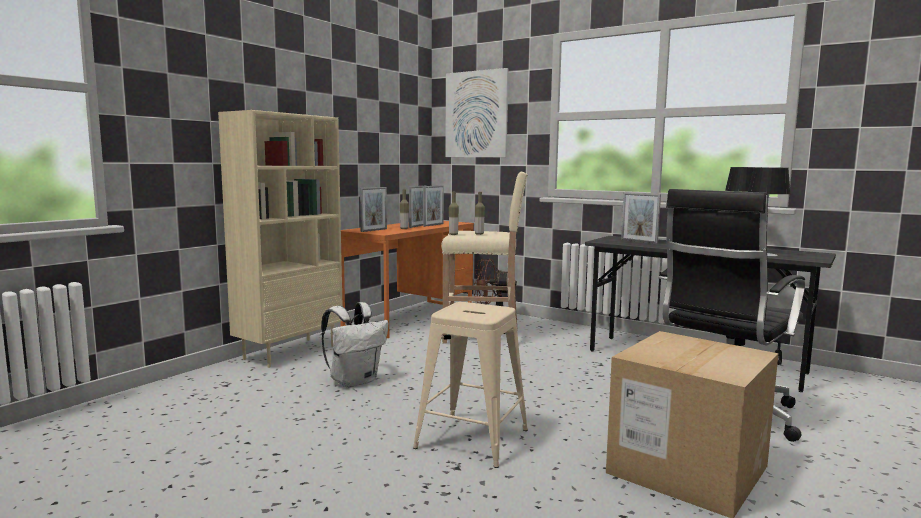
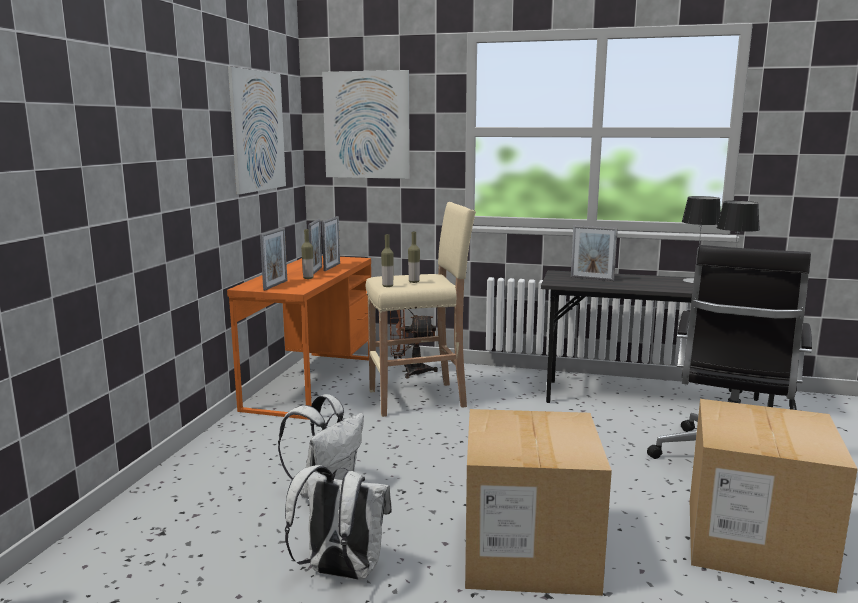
camera: 20 degrees left, 5 degrees up
beige bookcase [218,110,342,368] -> none
beige stool [413,302,528,468] -> cardboard box [465,409,612,596]
none -> picture [228,67,286,194]
none -> white backpack [285,465,392,580]

